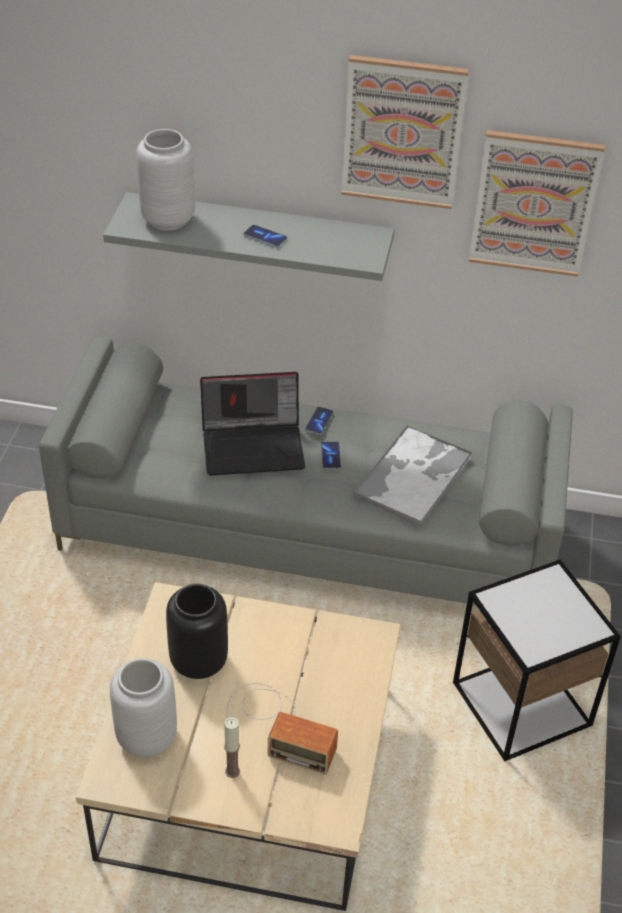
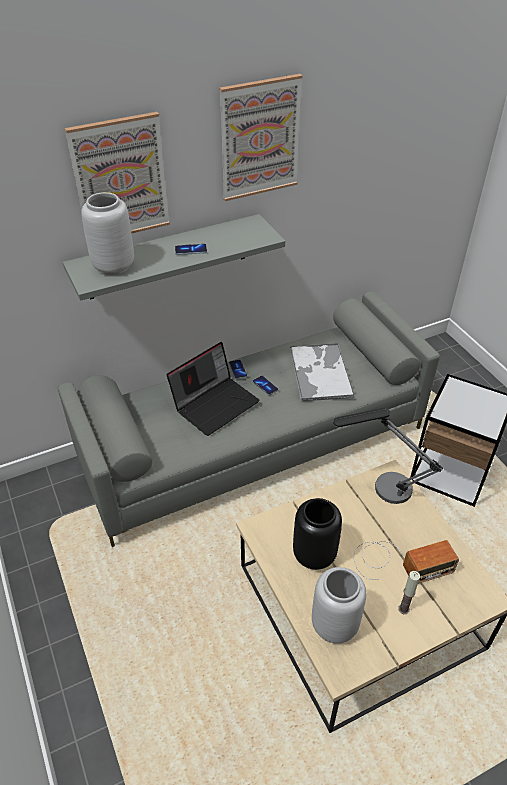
camera: 35 degrees left, 0 degrees up
picture [469,130,605,277] -> picture moved to [65,112,170,233]
none -> table lamp [333,408,443,504]

